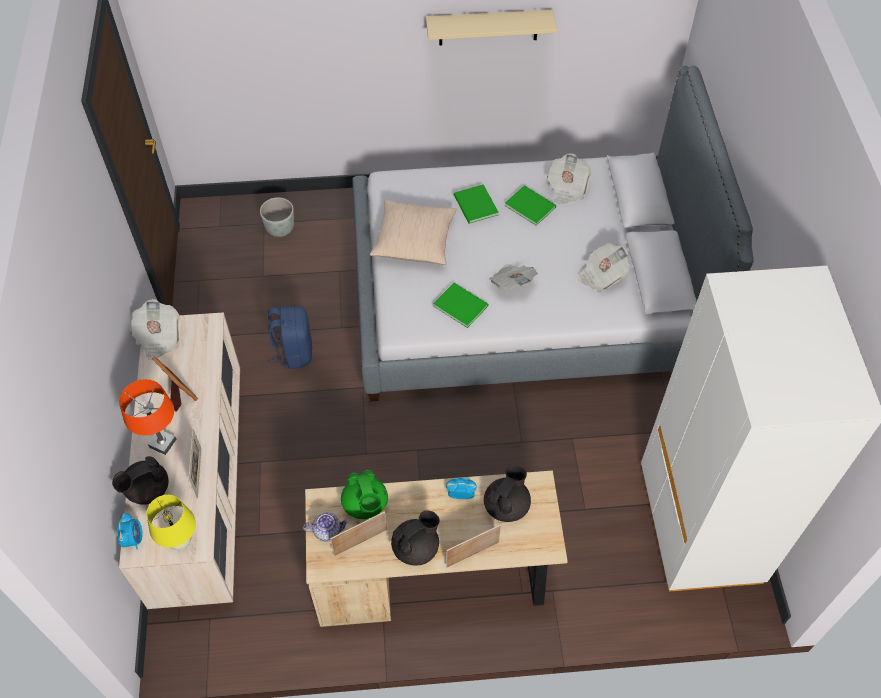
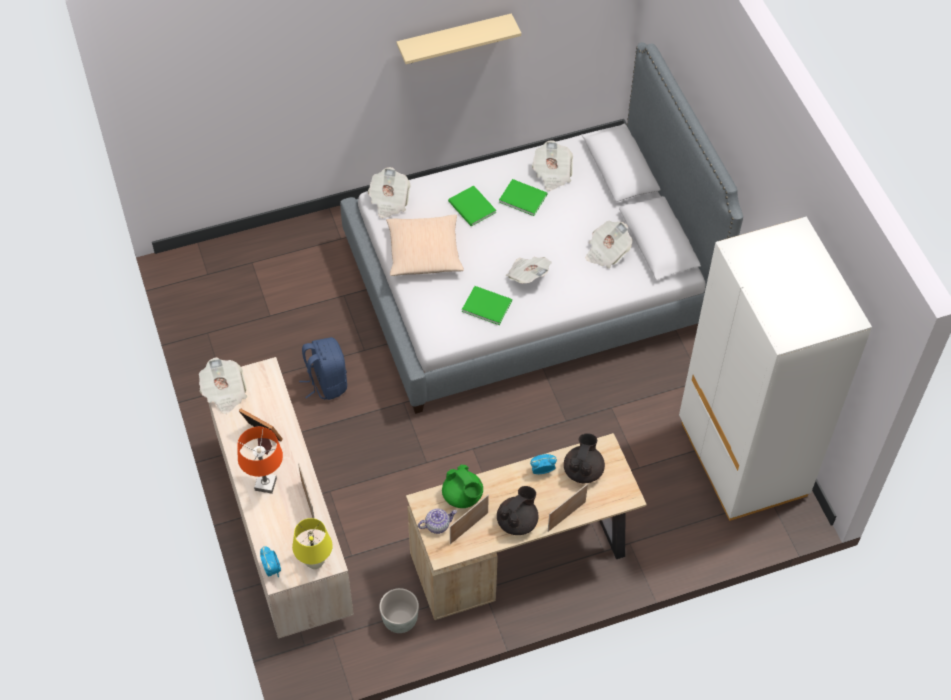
camera: 15 degrees left, 0 degrees up
black teapot [112,456,169,505] -> none
grey planter [260,197,294,237] -> grey planter moved to [379,588,419,633]
none -> newspaper [368,167,411,218]

